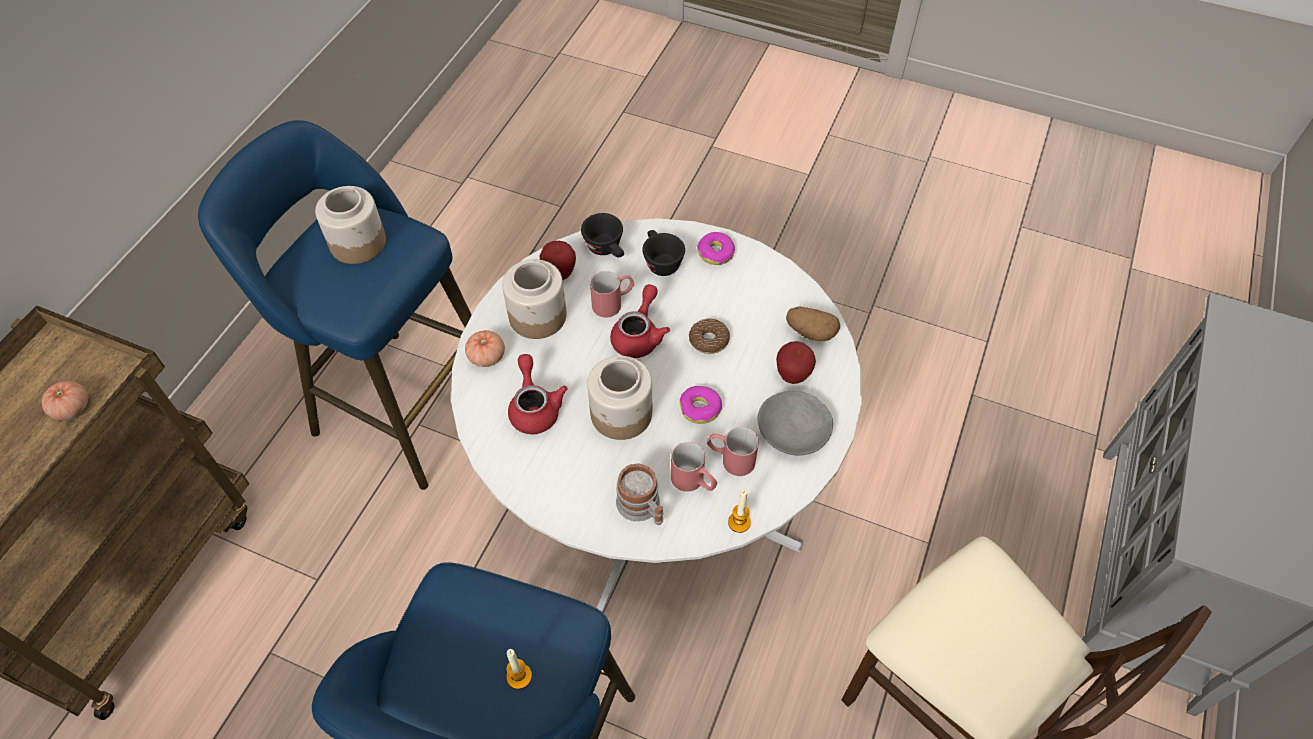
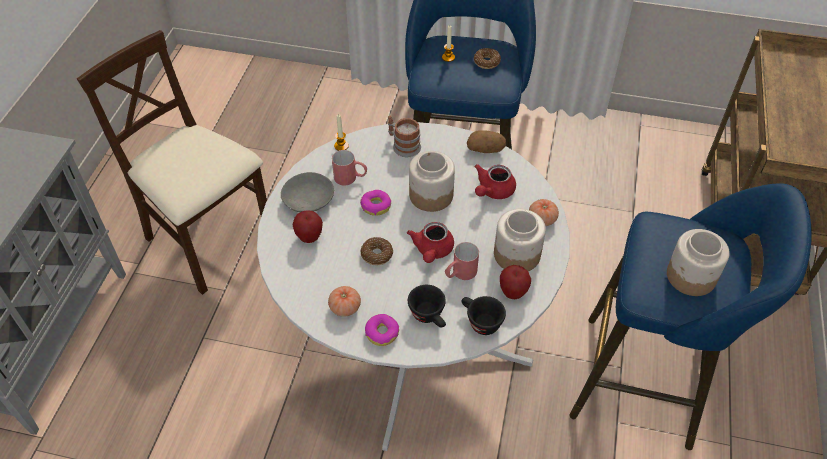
camera: 170 degrees right, 5 degrees down
tomato [42,381,88,420] -> tomato moved to [328,286,361,317]
red teapot [508,354,568,434] -> red teapot turned 60 degrees clockwise [474,164,516,199]
red mug [671,442,717,492] -> none
potato [786,306,840,341] -> potato moved to [467,130,506,153]
none -> donut [474,48,501,69]

